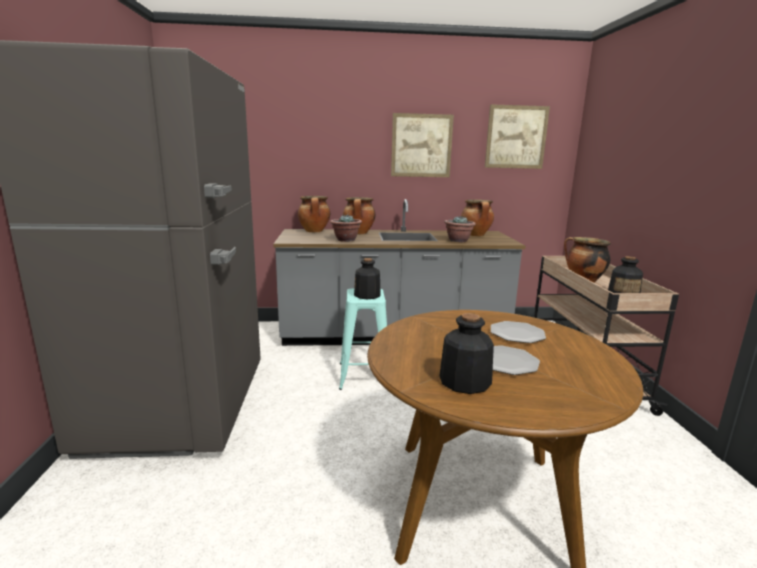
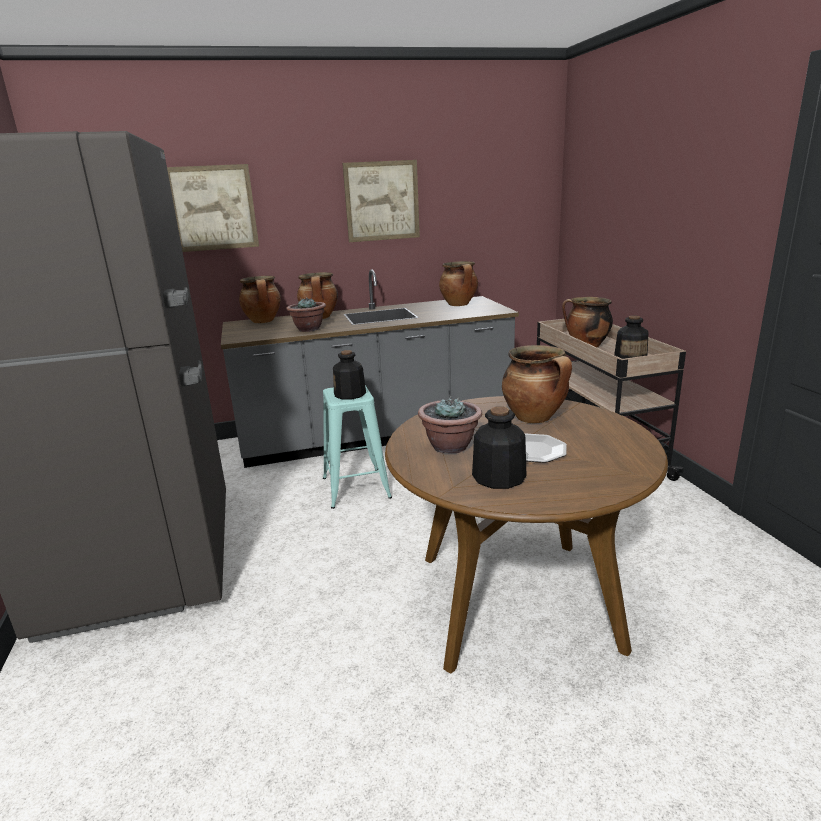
camera: 10 degrees left, 5 degrees up
potted plant [444,215,476,242] -> potted plant moved to [418,396,482,453]
picture [485,104,550,169] -> picture moved to [167,164,259,252]
plate [491,321,546,343] -> cooking pot [502,345,572,423]

